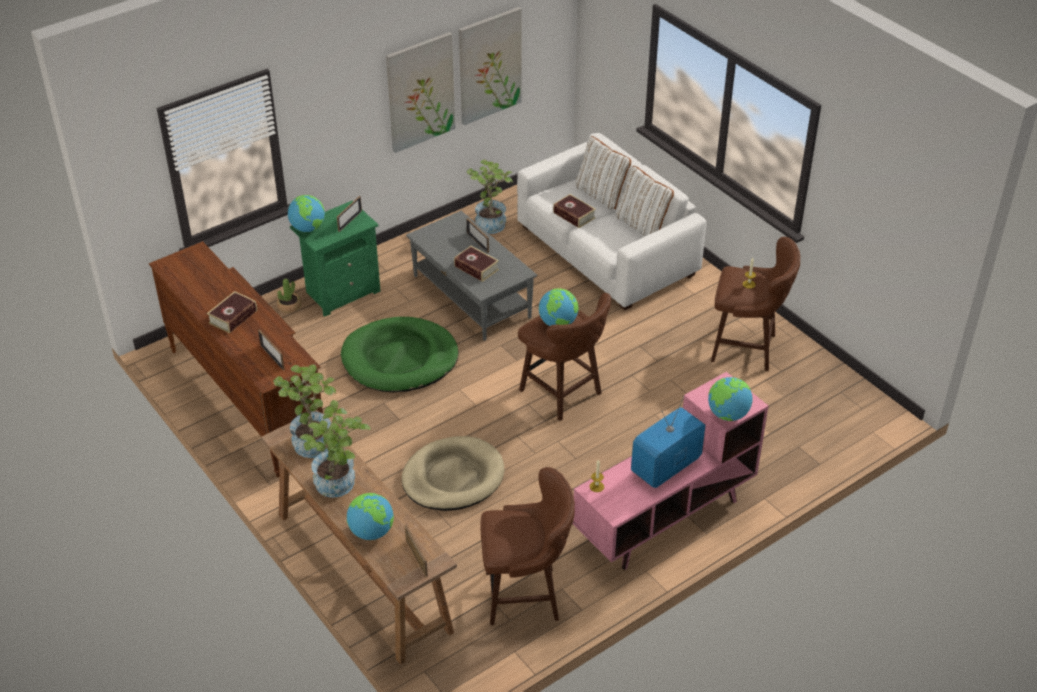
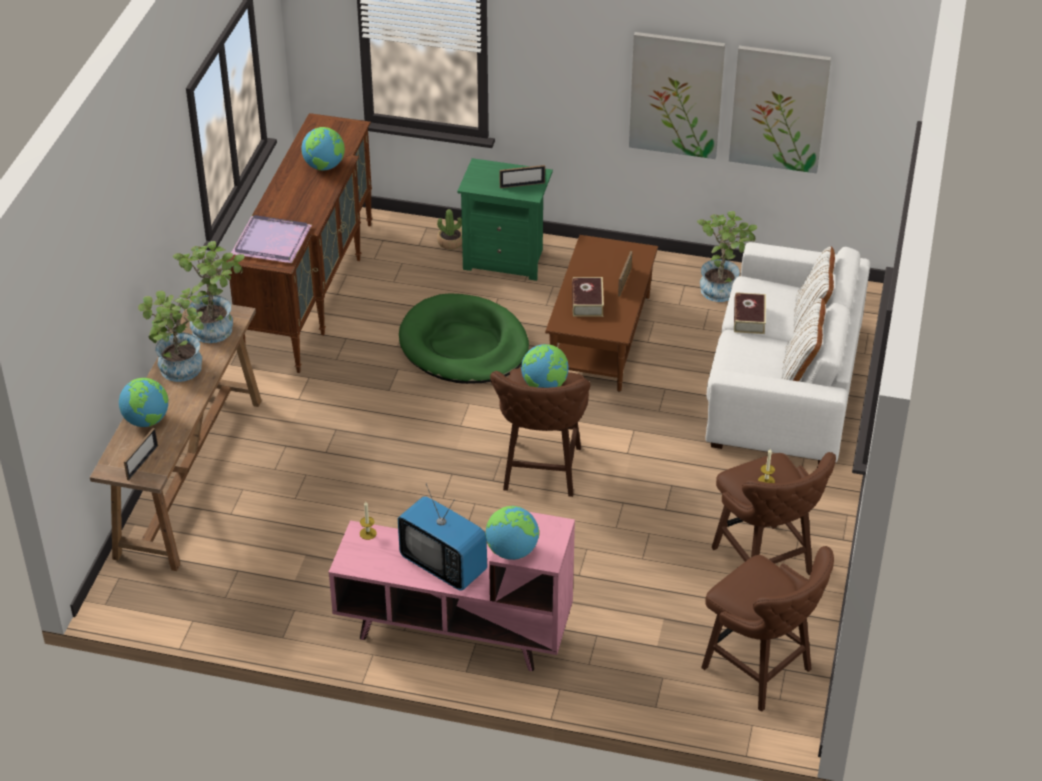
camera: 50 degrees right, 0 degrees up
book [207,291,257,333] -> none
picture frame [258,329,285,370] -> purple tray [231,215,312,263]
globe [288,195,325,232] -> globe moved to [301,127,345,170]
beige dog bed [402,436,504,511] -> none
grey coffee table [406,211,537,341] -> brown coffee table [545,235,658,392]
brown stool [480,467,575,625] -> brown stool moved to [701,546,834,712]
television [631,396,705,488] -> television turned 150 degrees counterclockwise [398,484,487,590]

